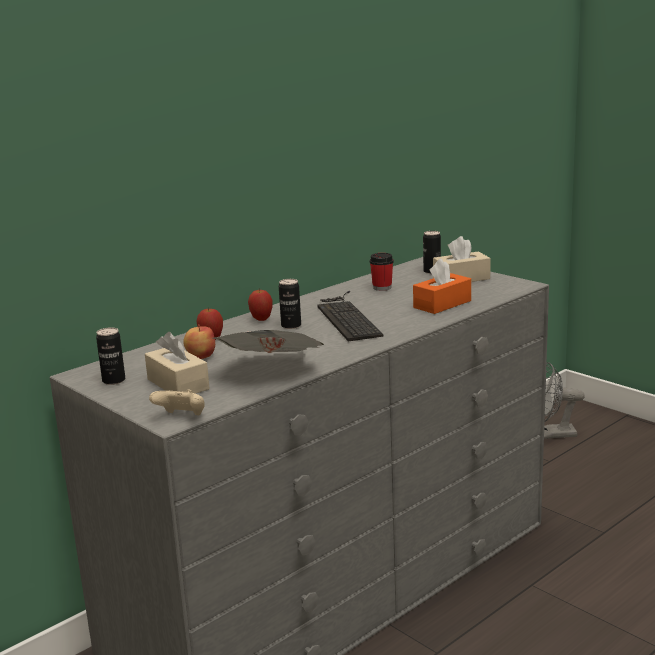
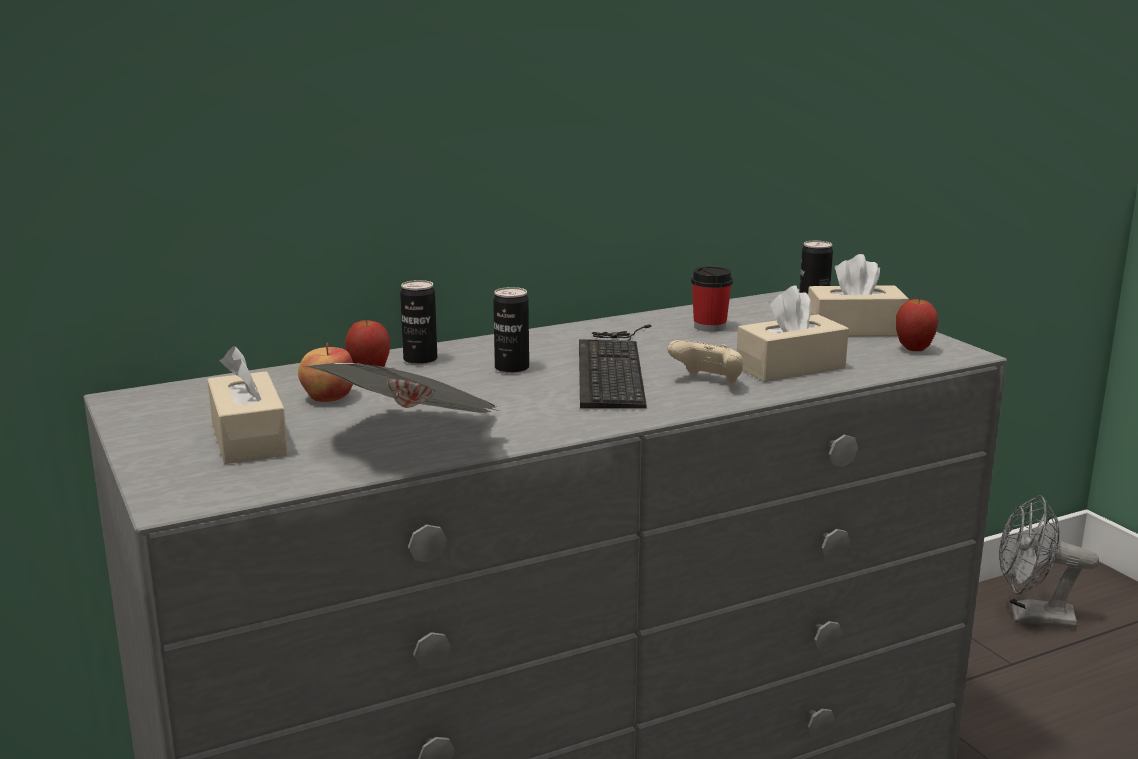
camera: 15 degrees right, 0 degrees up
can [96,327,125,385] -> can moved to [400,280,437,365]
beige game controller [149,390,205,416] -> beige game controller moved to [668,340,743,383]
apple [248,288,272,321] -> apple moved to [896,296,939,351]
orange tissue box [413,258,471,314] -> beige tissue box [737,286,849,382]

